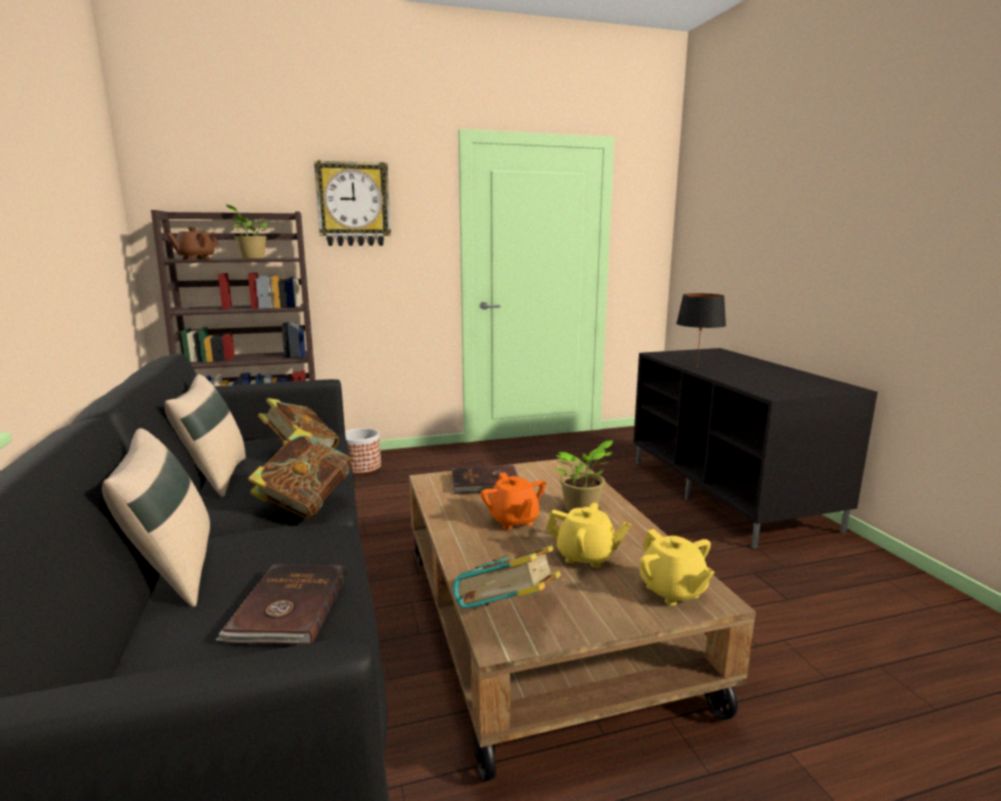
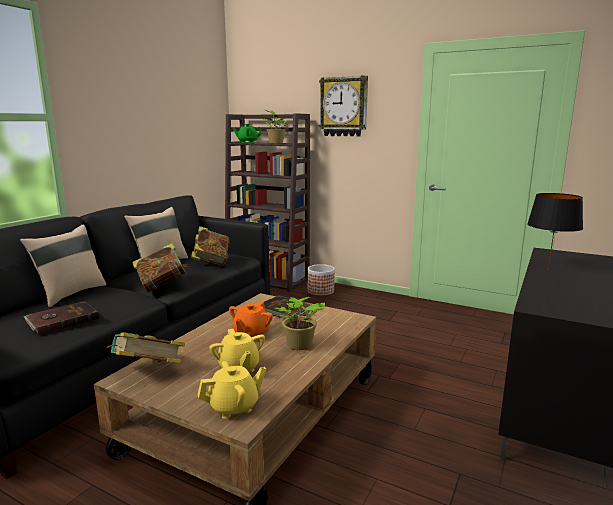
camera: 45 degrees right, 0 degrees up
brown teapot [166,227,219,260] -> green teapot [233,124,262,143]
yellow teapot [640,529,714,605] -> yellow teapot turned 135 degrees counterclockwise [198,361,266,419]

